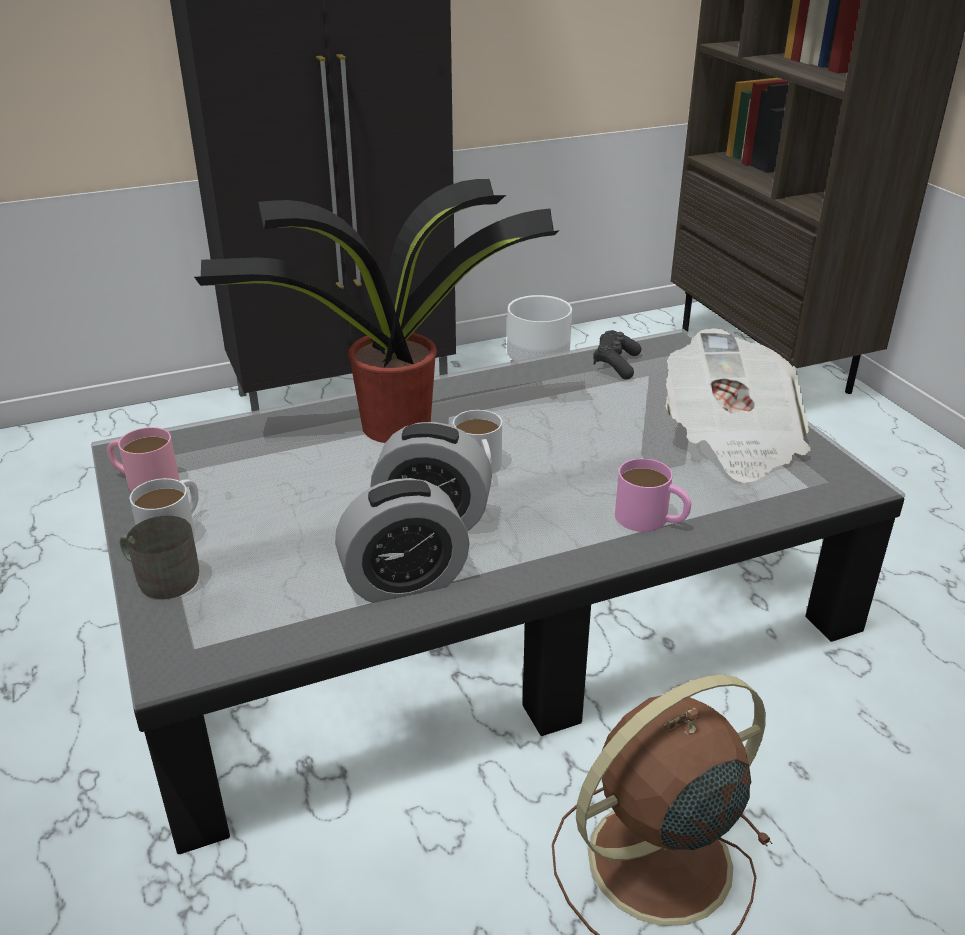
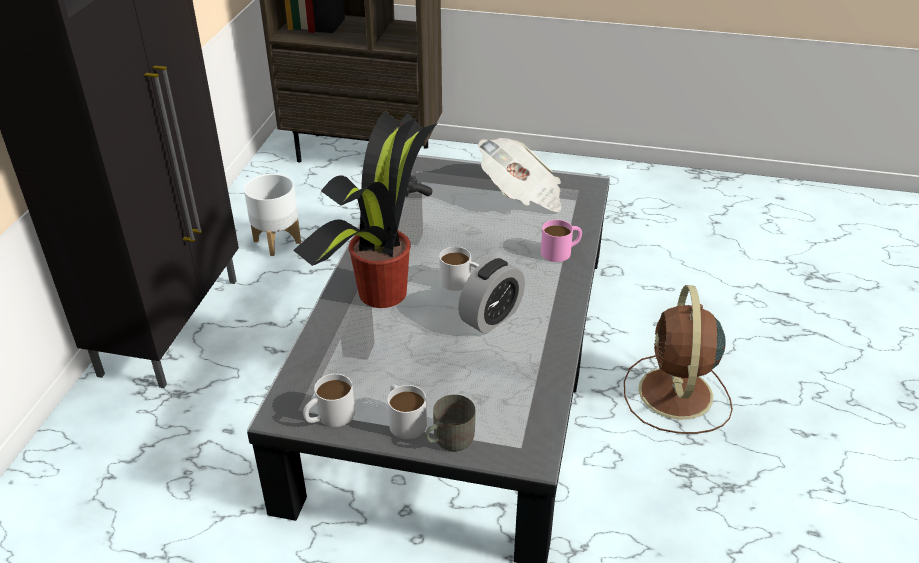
camera: 55 degrees left, 5 degrees up
pink mug [107,427,179,492] -> white mug [303,374,355,427]
alarm clock [335,478,470,603] -> none

